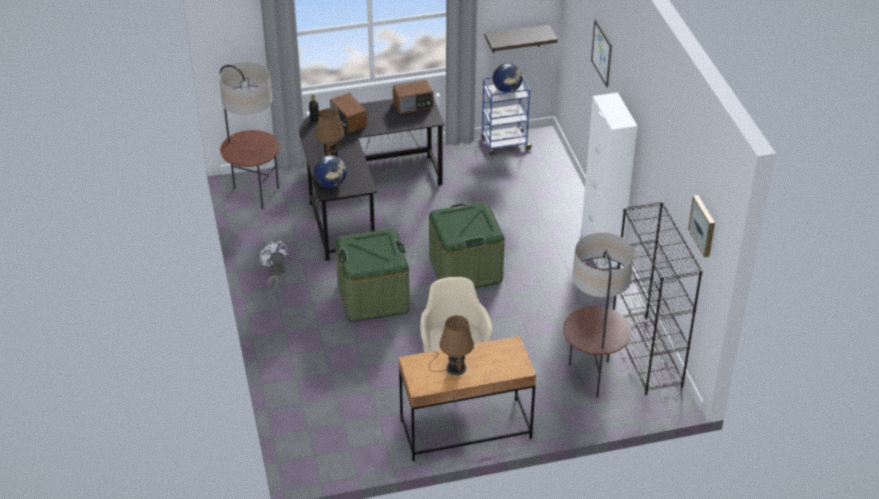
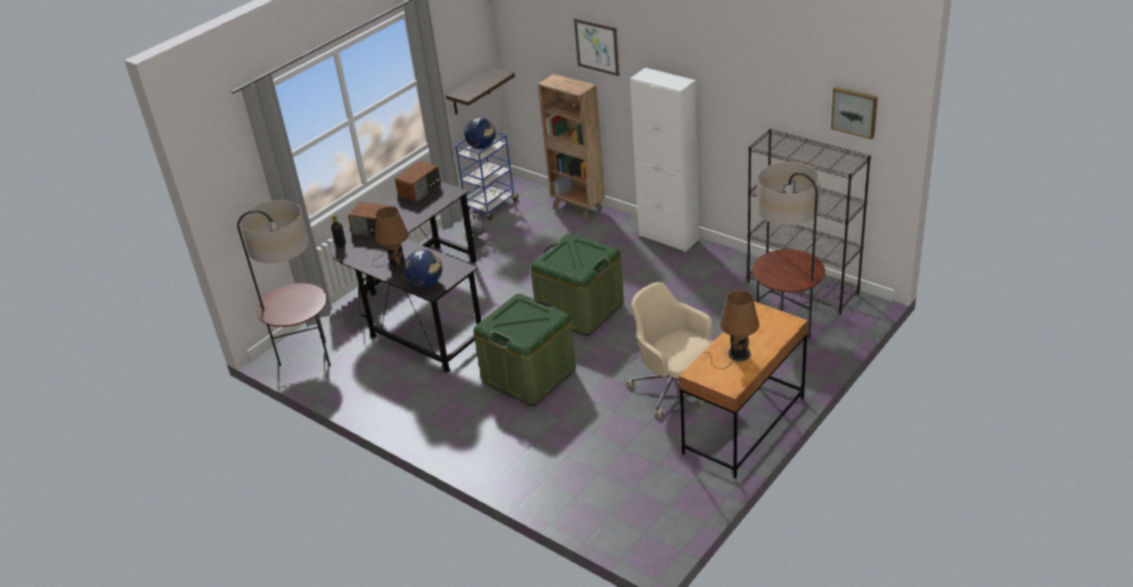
camera: 35 degrees left, 5 degrees down
white fan [260,241,288,290] -> white fan moved to [463,213,496,256]
none -> brown bookcase [538,74,605,220]

